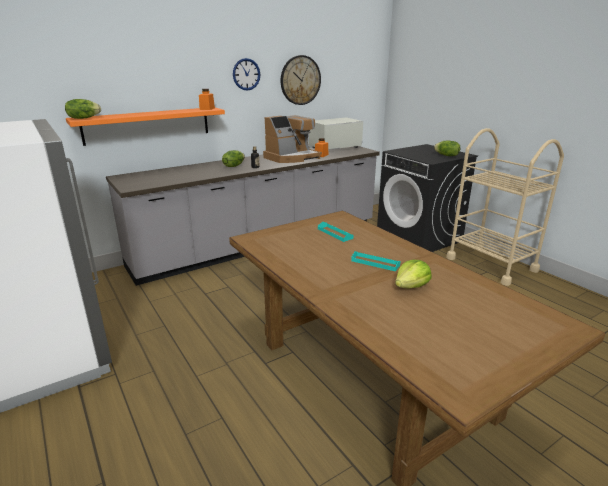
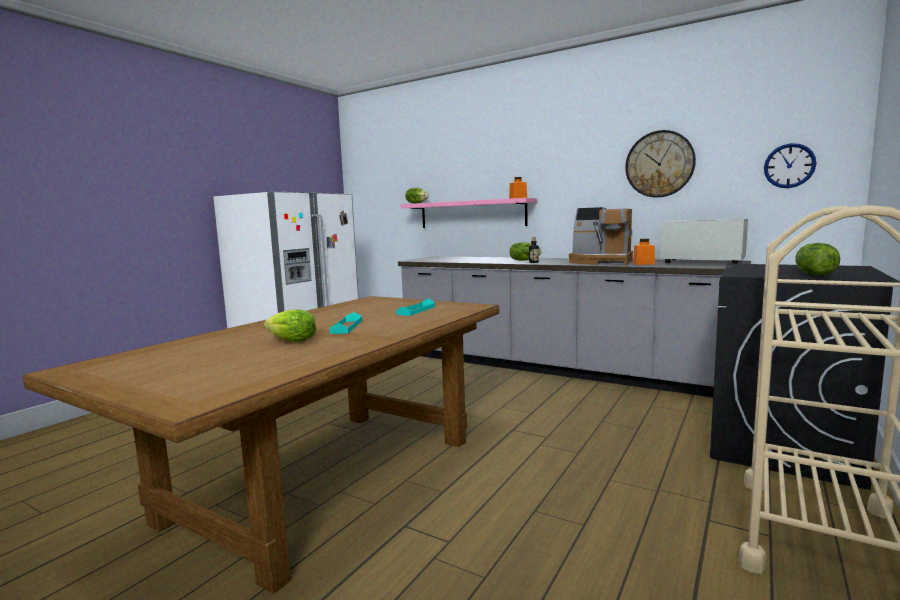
camera: 65 degrees right, 15 degrees down
orange shelf [66,107,225,146] -> pink shelf [401,198,537,228]
wall clock [233,58,260,91] -> wall clock moved to [764,143,816,188]

